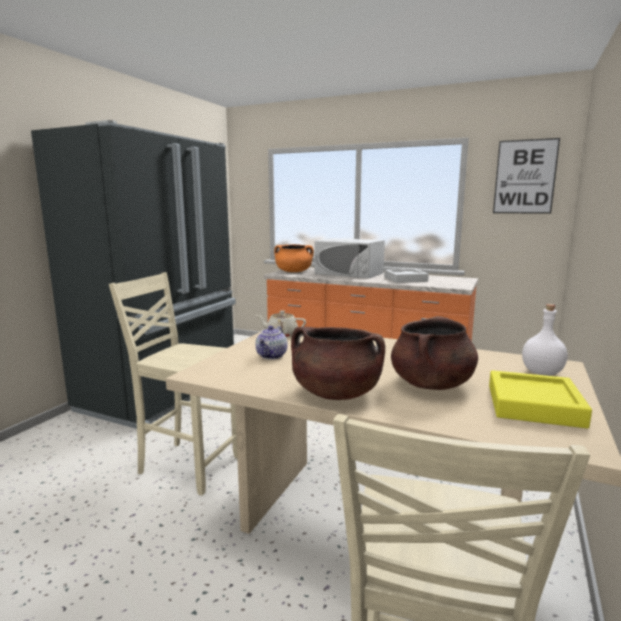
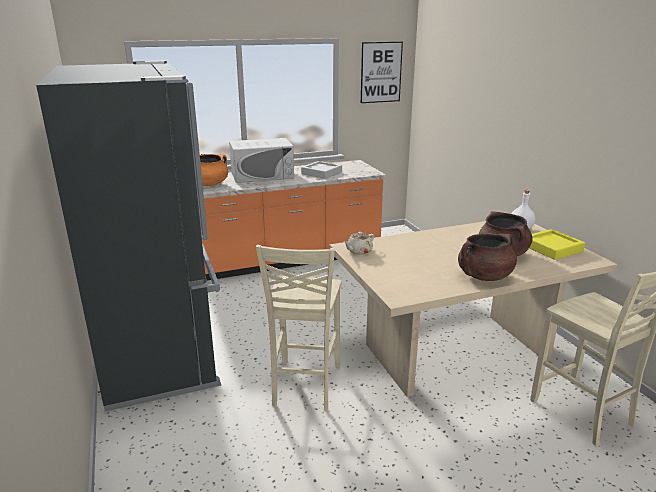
camera: 45 degrees left, 10 degrees up
beige chair [109,272,237,496] -> beige chair turned 60 degrees counterclockwise [256,245,342,411]
teapot [255,326,288,360] -> none

